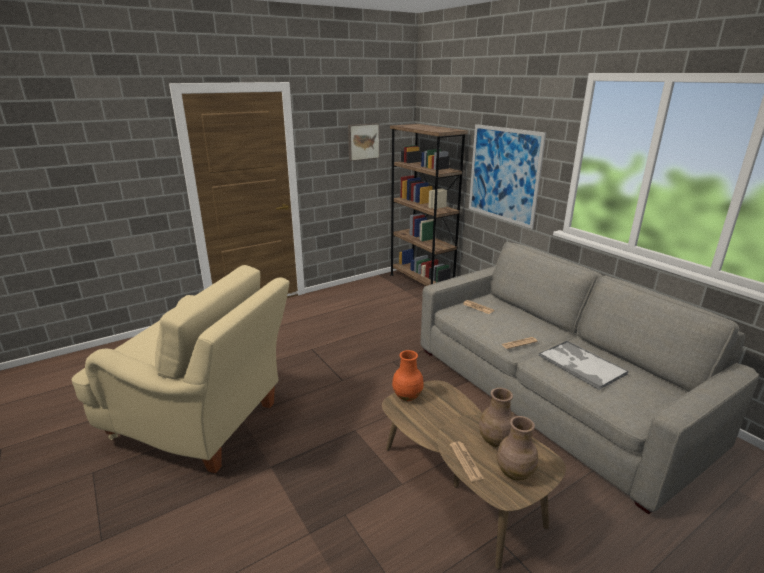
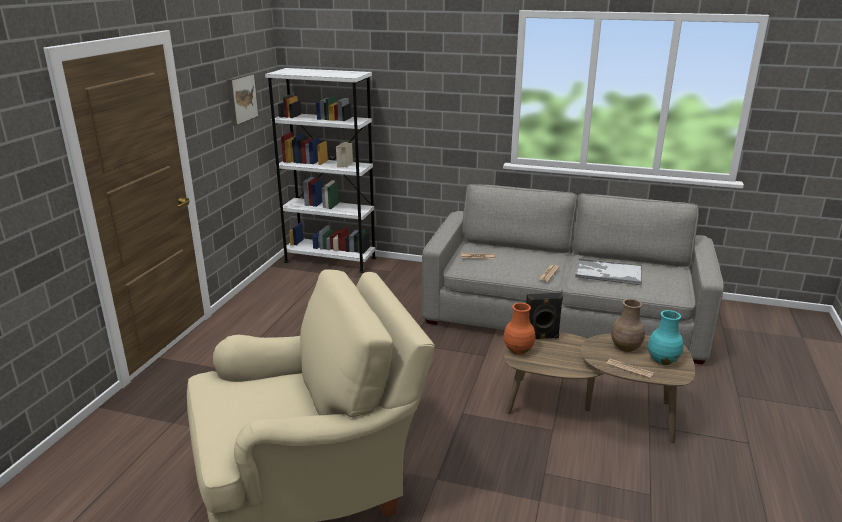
camera: 40 degrees left, 0 degrees up
brown bookcase [390,124,468,286] -> white bookcase [265,68,376,273]
picture [469,124,546,229] -> none
brown vase [496,416,538,480] -> turquoise vase [648,310,683,365]
none -> black speaker [526,293,563,339]

